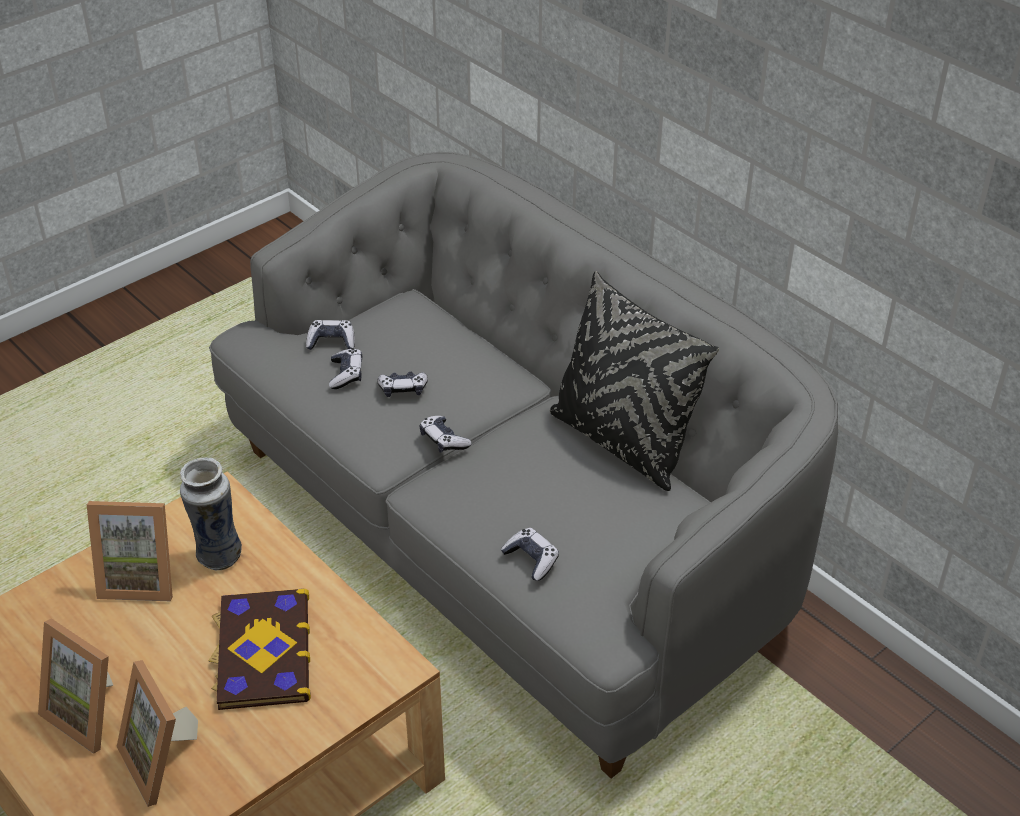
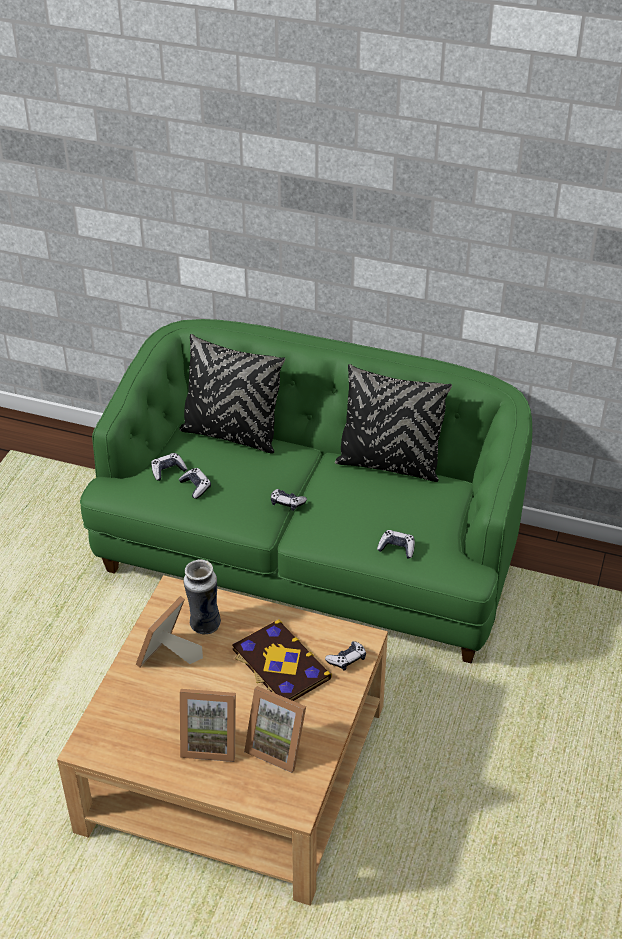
camera: 30 degrees left, 0 degrees up
picture frame [87,501,173,601] -> picture frame turned 150 degrees clockwise [136,596,203,667]
grey sofa [209,152,838,778] -> green sofa [80,319,532,664]
game controller [378,372,428,397] -> game controller moved to [325,641,366,671]
none -> black pillow [179,334,285,454]

